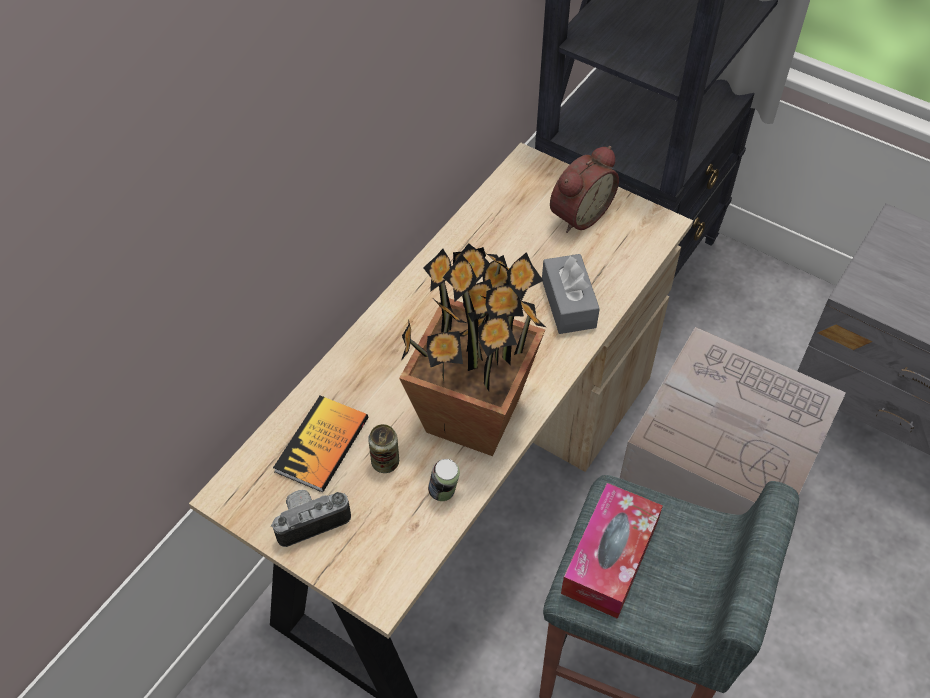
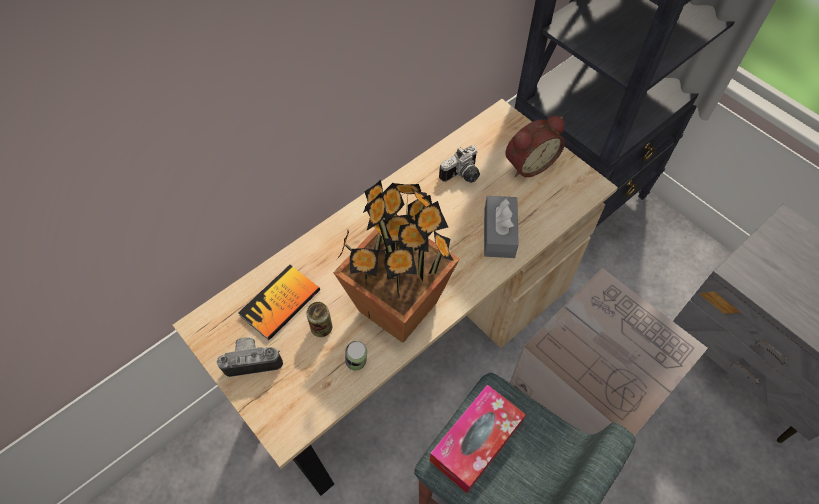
camera: 15 degrees right, 5 degrees up
none -> camera [439,145,480,183]

